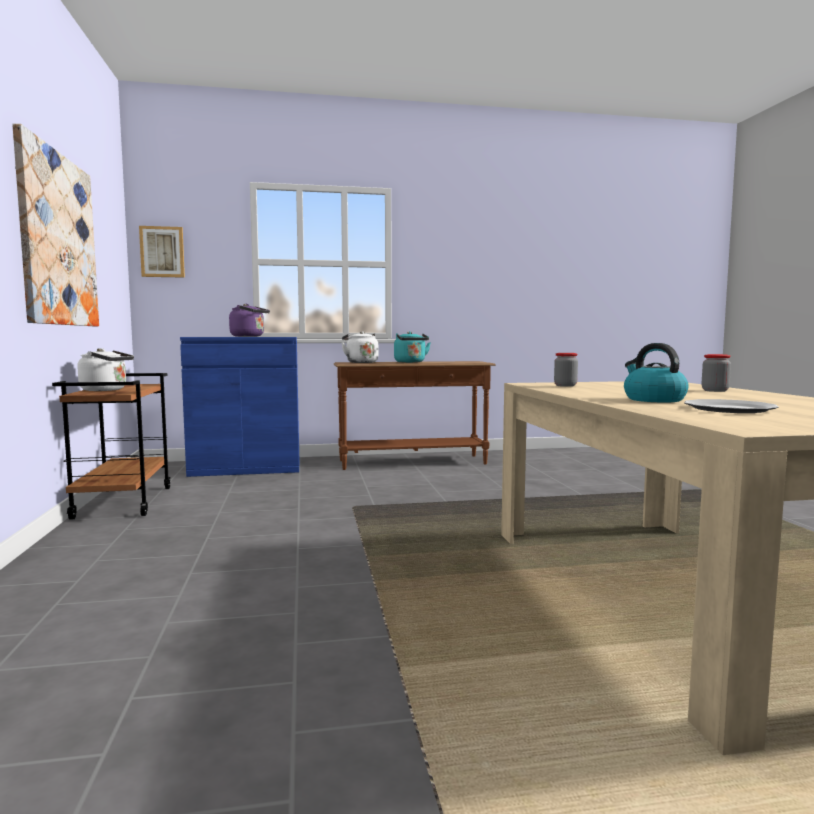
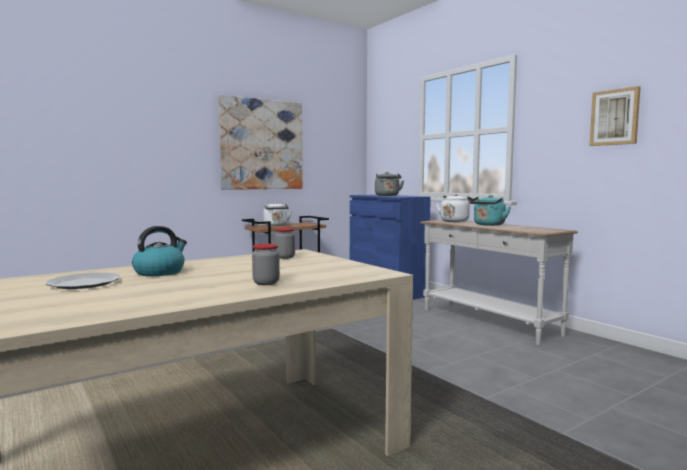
camera: 65 degrees right, 0 degrees up
picture [139,226,185,278] -> picture moved to [589,86,641,146]
purple kettle [229,304,270,337] -> grey kettle [375,172,404,196]
brown console table [334,361,496,470] -> white console table [420,220,578,345]

